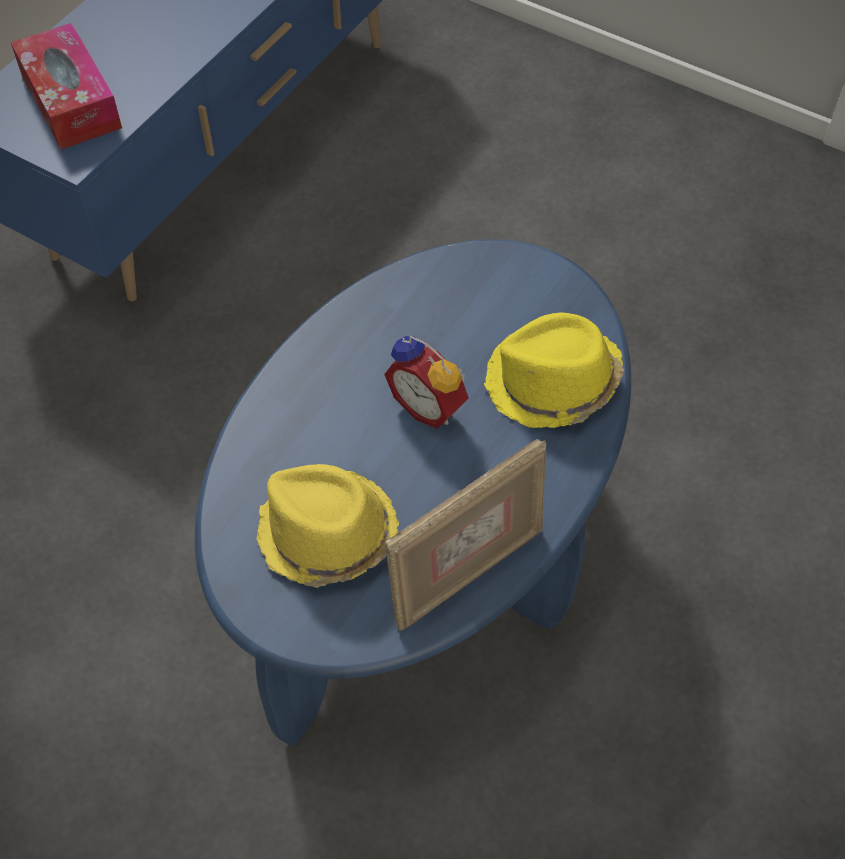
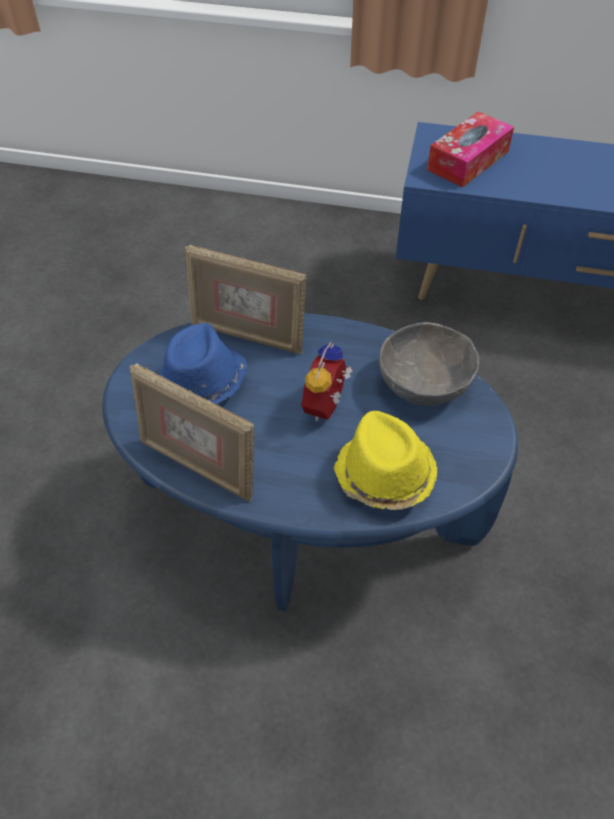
camera: 70 degrees right, 5 degrees down
yellow hat [257,464,399,588] -> blue hat [159,323,247,404]
none -> picture frame [185,245,306,355]
none -> grey bowl [379,322,479,406]

